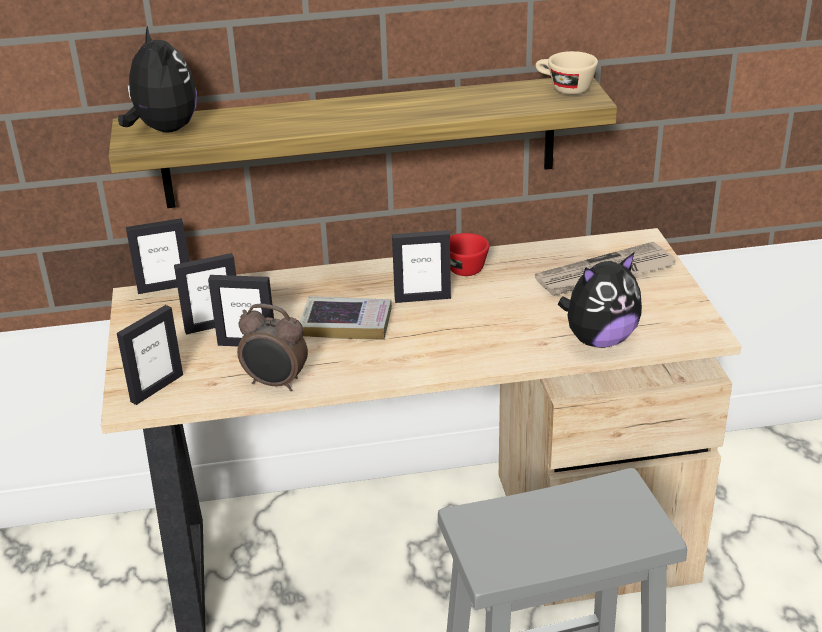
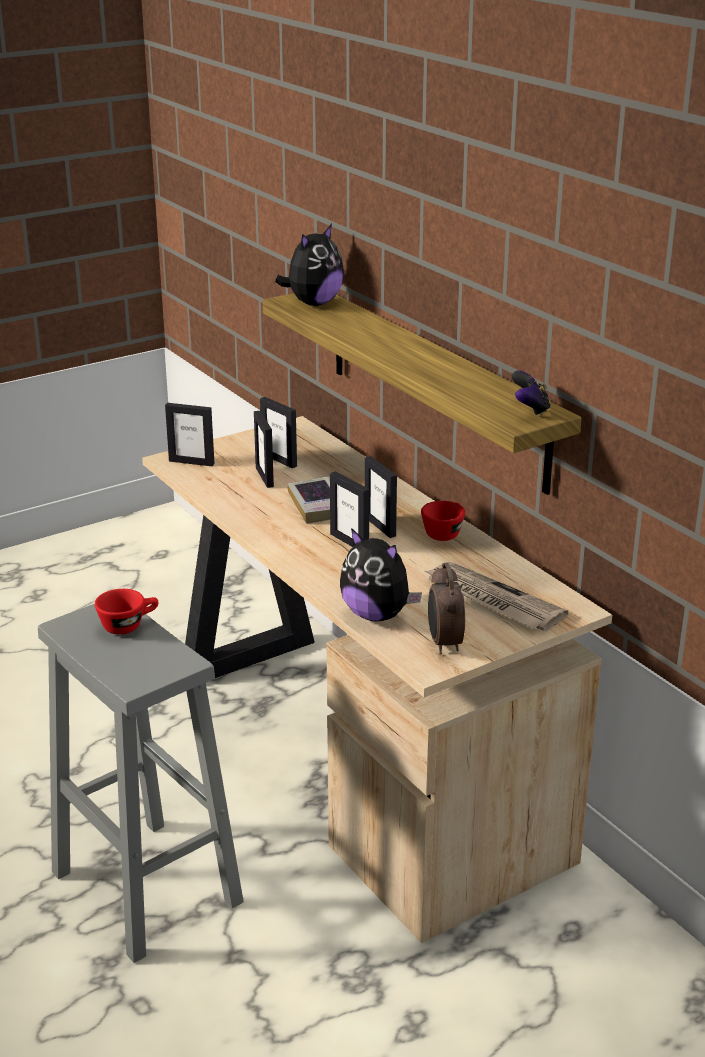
camera: 65 degrees right, 5 degrees down
picture frame [126,218,189,294] -> picture frame moved to [330,471,369,547]
alarm clock [237,304,308,391] -> alarm clock moved to [428,563,465,655]
beige cup [536,51,598,95] -> game controller [512,371,551,417]
none -> red cup [95,589,159,635]

